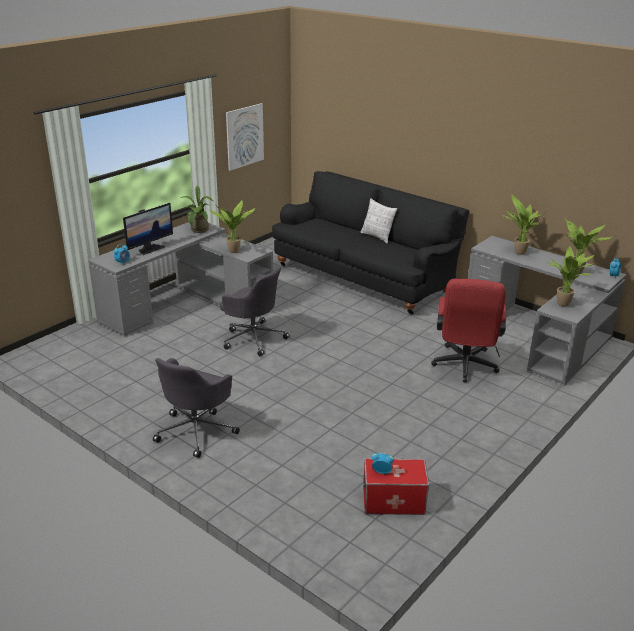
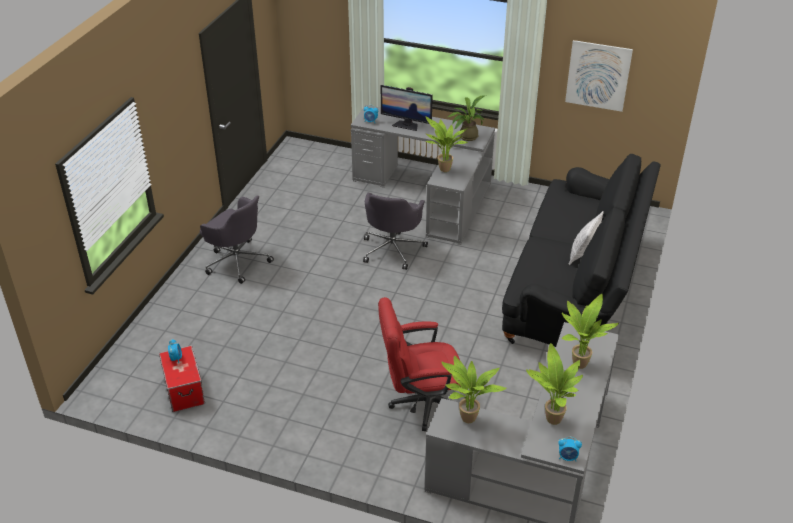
camera: 70 degrees right, 10 degrees up
grey office chair [153,358,240,458] -> grey office chair turned 150 degrees counterclockwise [200,195,274,284]

